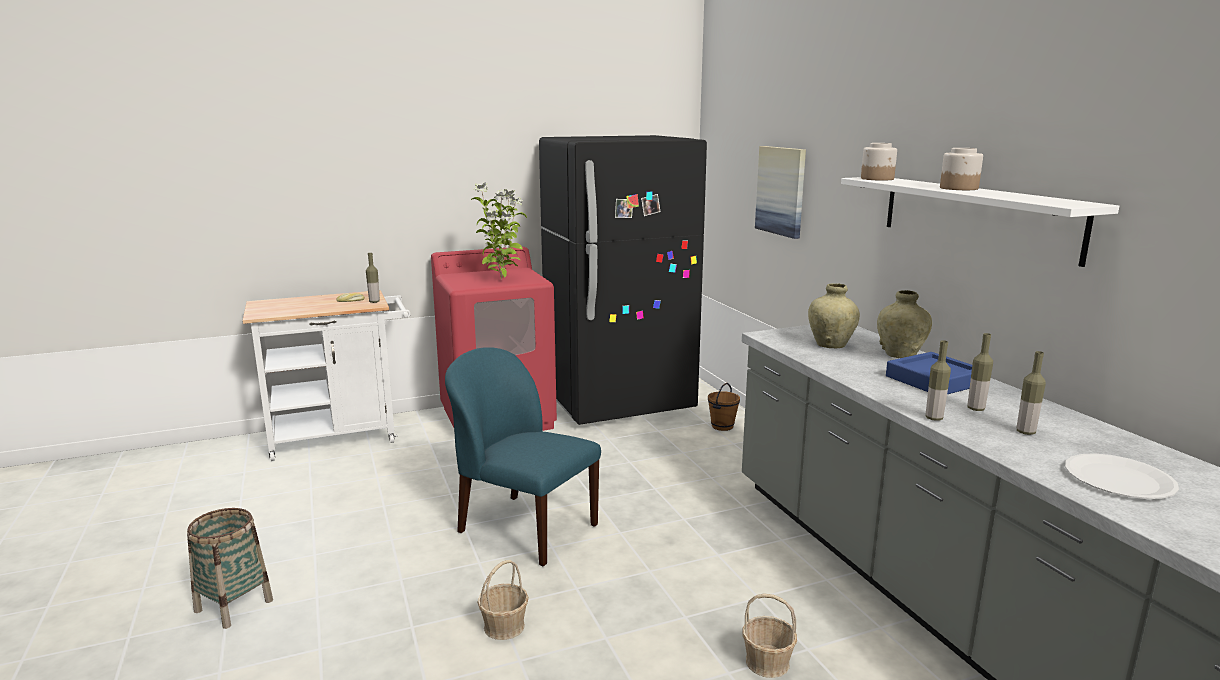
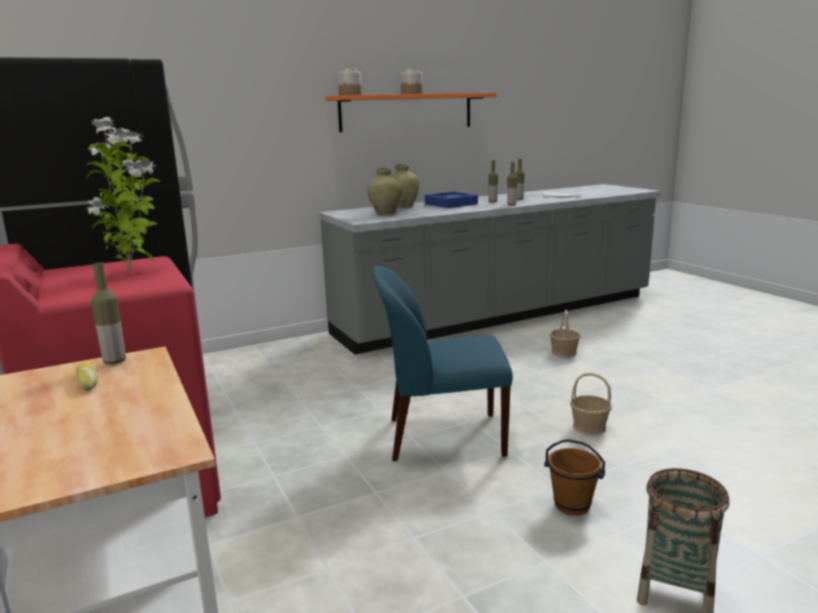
camera: 95 degrees left, 0 degrees up
blue chair [445,347,601,566] -> blue chair turned 60 degrees clockwise [373,266,513,461]
brown bucket [708,383,740,431] -> brown bucket moved to [544,439,605,516]
picture [755,146,806,239] -> none
white shelf [841,177,1119,267] -> orange shelf [325,93,497,132]

